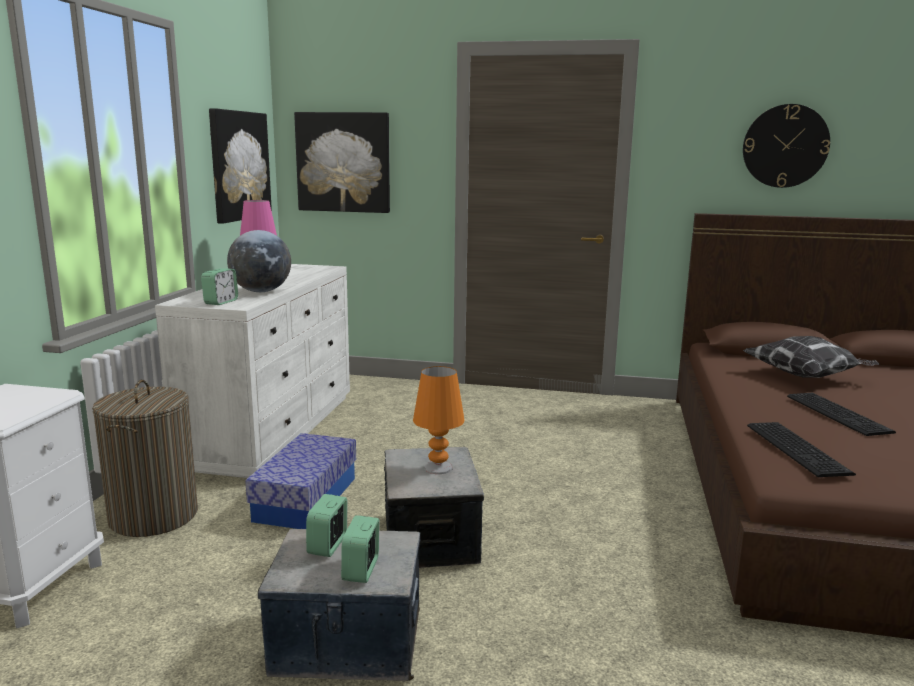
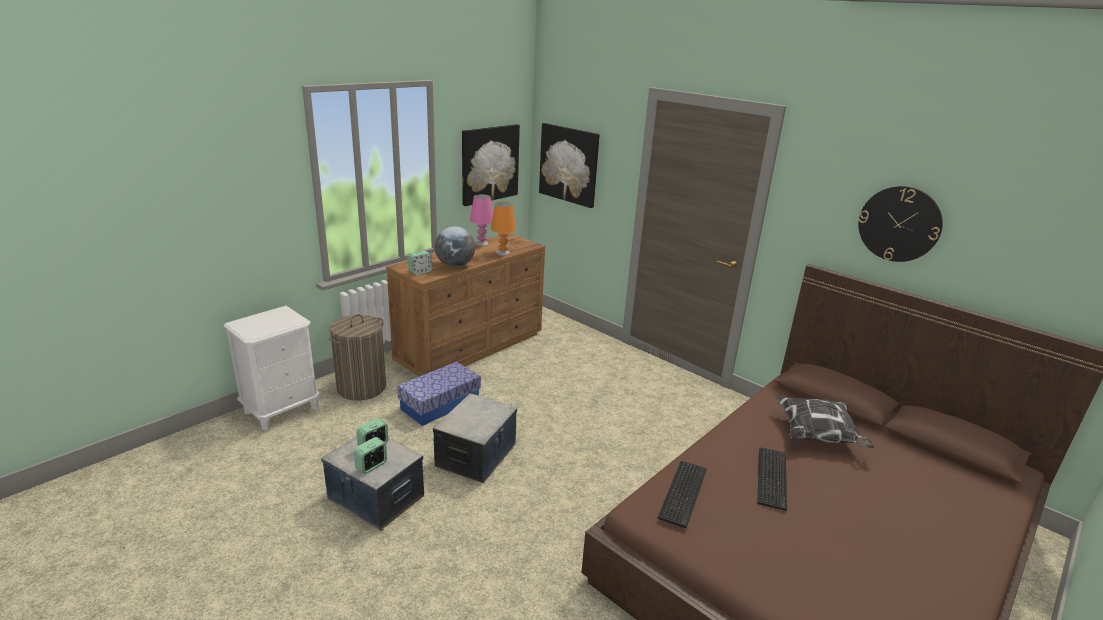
camera: 30 degrees right, 10 degrees up
white dresser [155,264,350,478] -> brown dresser [386,233,545,377]
orange table lamp [413,366,464,474] -> orange table lamp moved to [491,202,516,256]

